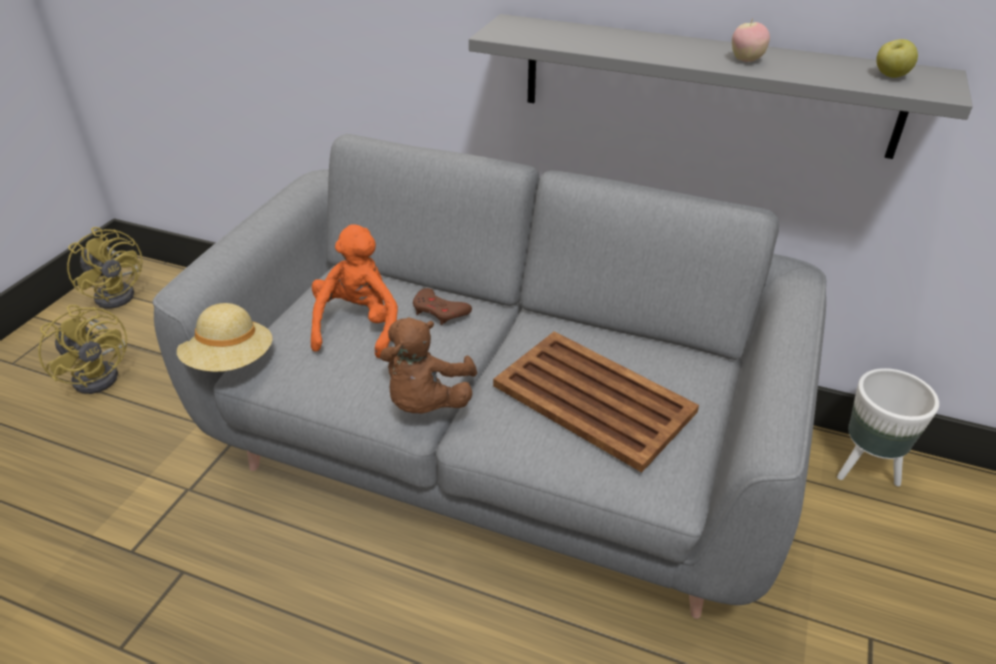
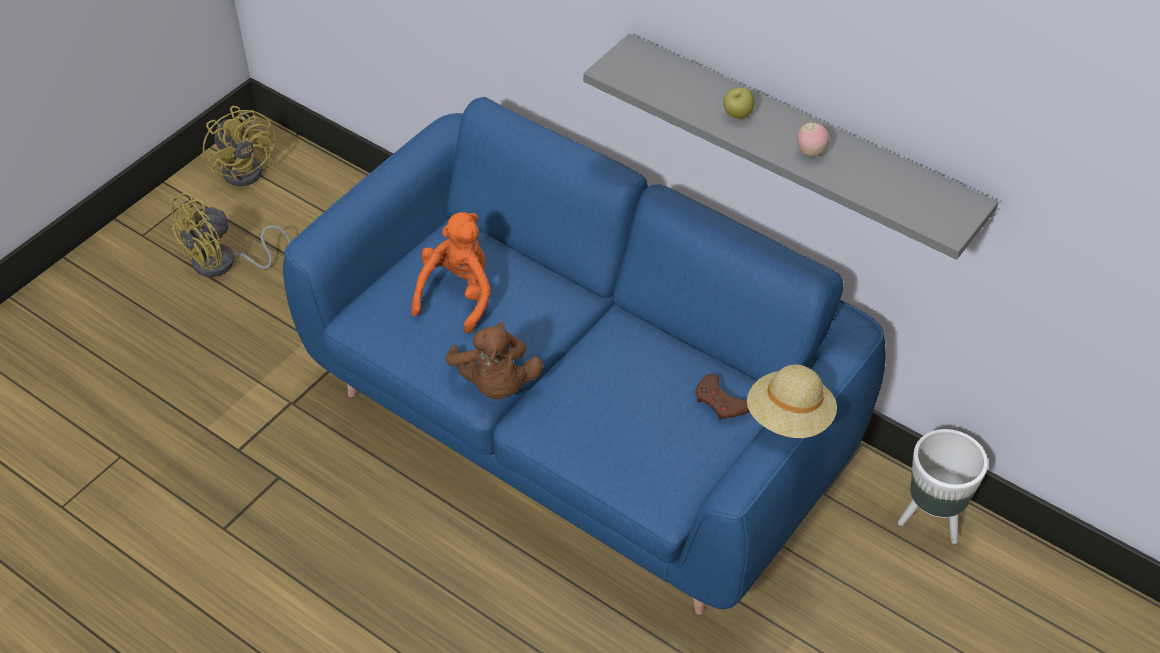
camera: 15 degrees right, 10 degrees up
yellow fan [38,305,127,394] -> yellow fan turned 75 degrees clockwise [168,192,291,277]
grey sofa [153,134,826,619] -> blue sofa [283,97,886,615]
beige hat [177,303,272,372] -> beige hat moved to [747,364,837,438]
brown plush toy [380,317,477,414] -> brown plush toy turned 45 degrees counterclockwise [446,322,543,399]
brown game controller [413,288,472,325] -> brown game controller moved to [695,374,750,421]
brown tray [493,331,699,473] -> none
apple [876,39,918,78] -> apple moved to [723,88,754,119]

